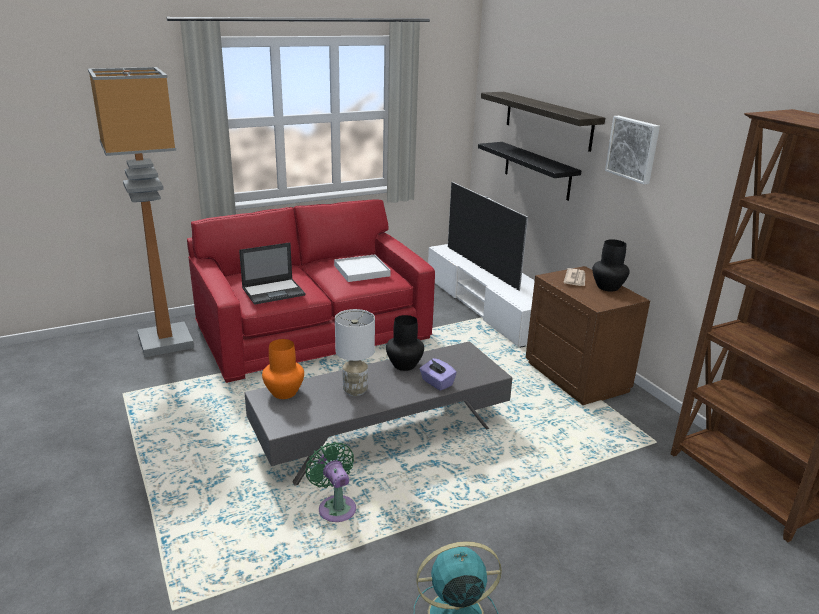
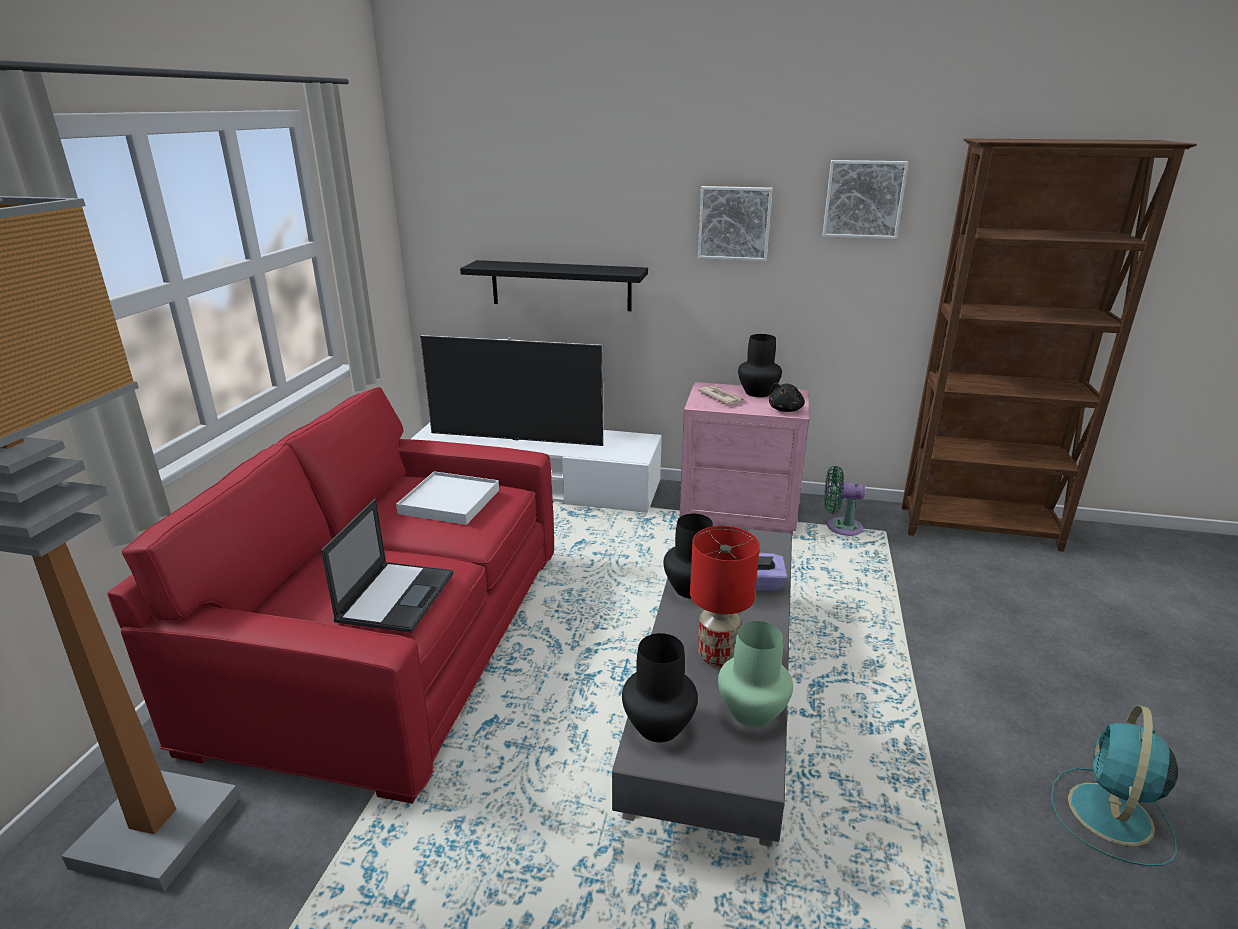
camera: 50 degrees left, 0 degrees up
orange vase [262,339,304,399] -> black vase [622,633,698,742]
green fan [306,442,356,522] -> green fan moved to [824,466,865,536]
white table lamp [335,309,375,396] -> red table lamp [690,526,760,667]
shelf [481,92,605,152] -> none
brown nightstand [526,266,650,405] -> pink nightstand [680,382,809,535]
none -> green vase [718,621,793,728]
none -> black plush toy [769,383,805,412]
none -> picture [823,160,909,239]

